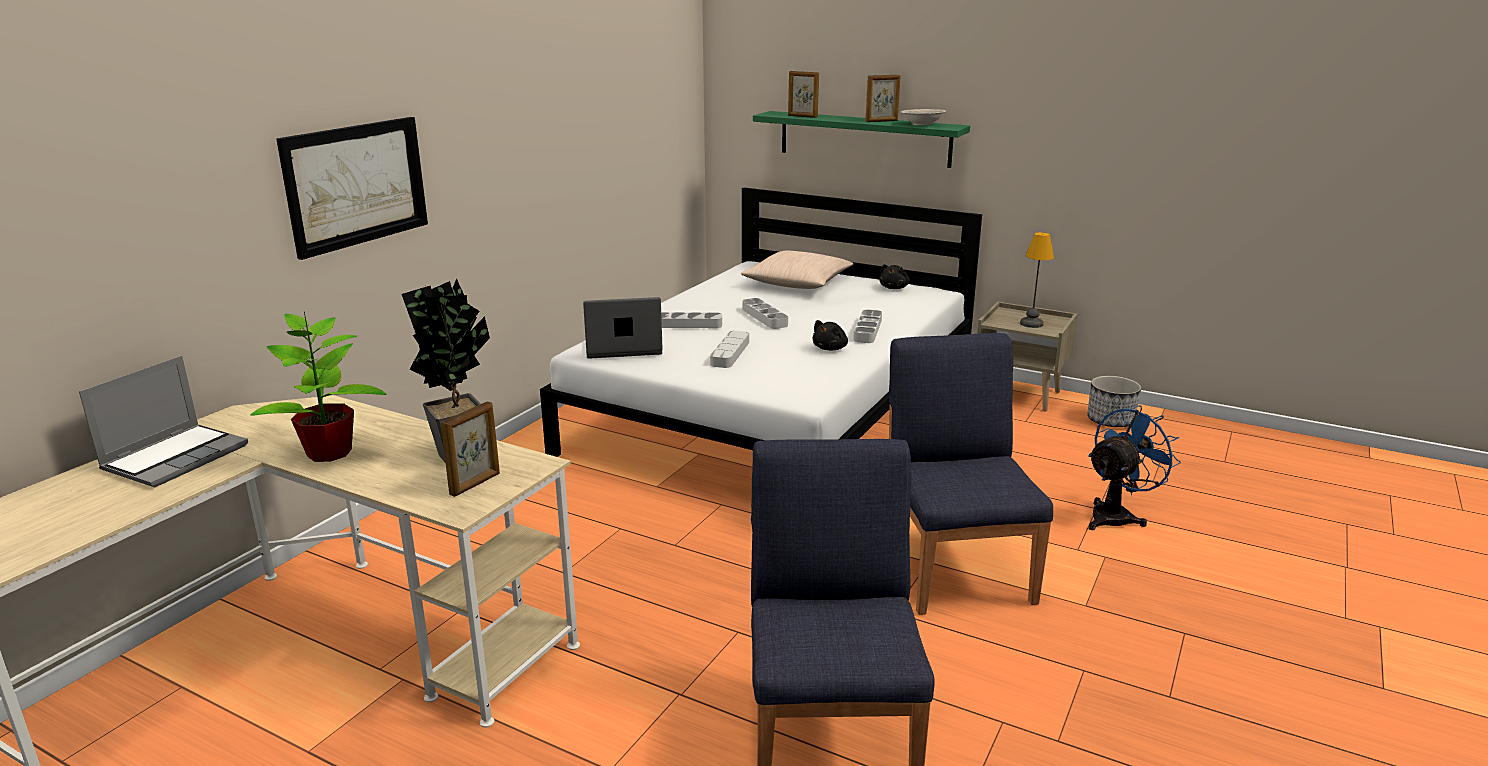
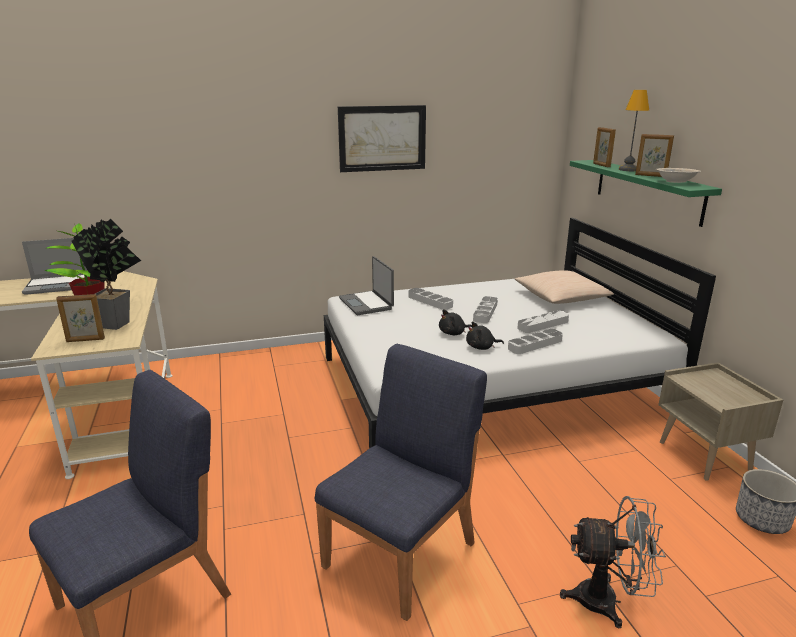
camera: 45 degrees right, 0 degrees up
picture [276,117,428,260] -> picture moved to [338,105,426,172]
laptop [583,297,663,359] -> laptop turned 150 degrees counterclockwise [339,256,394,315]
grey tray [710,331,749,368] -> grey tray moved to [517,311,569,333]
black plush toy [879,264,910,289] -> black plush toy moved to [439,310,473,335]
table lamp [1020,232,1054,328] -> table lamp moved to [619,90,649,171]
blue fan [1088,405,1181,530] -> grey fan [560,496,666,629]

